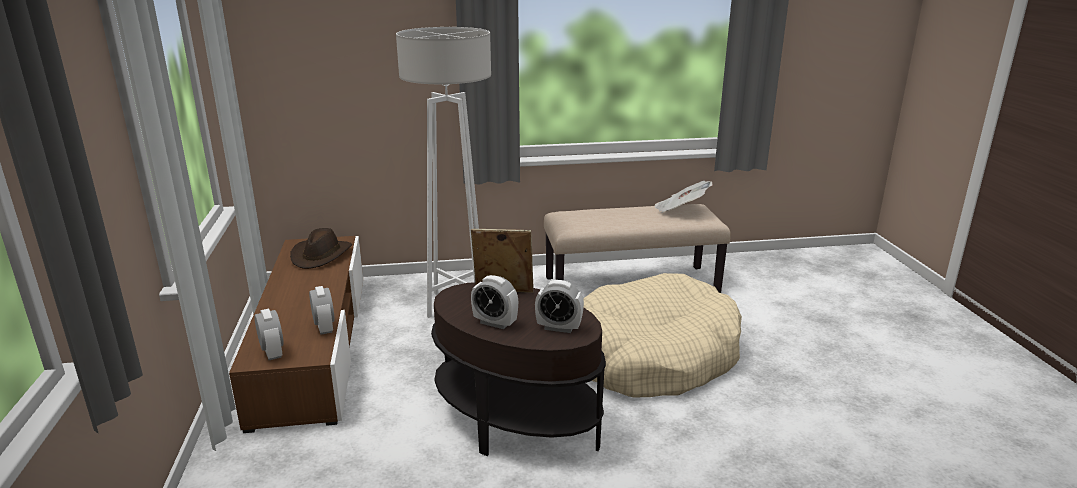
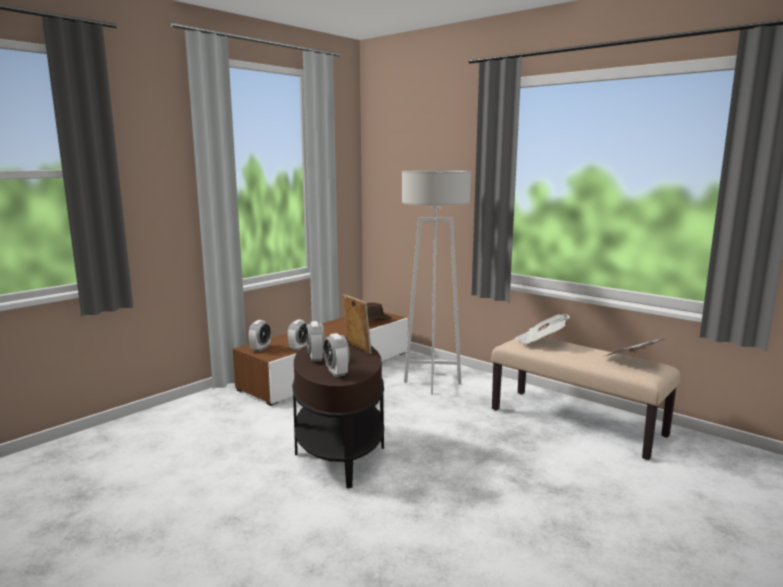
camera: 50 degrees right, 10 degrees down
beige dog bed [583,273,742,397] -> none
none -> newspaper [515,314,570,345]

